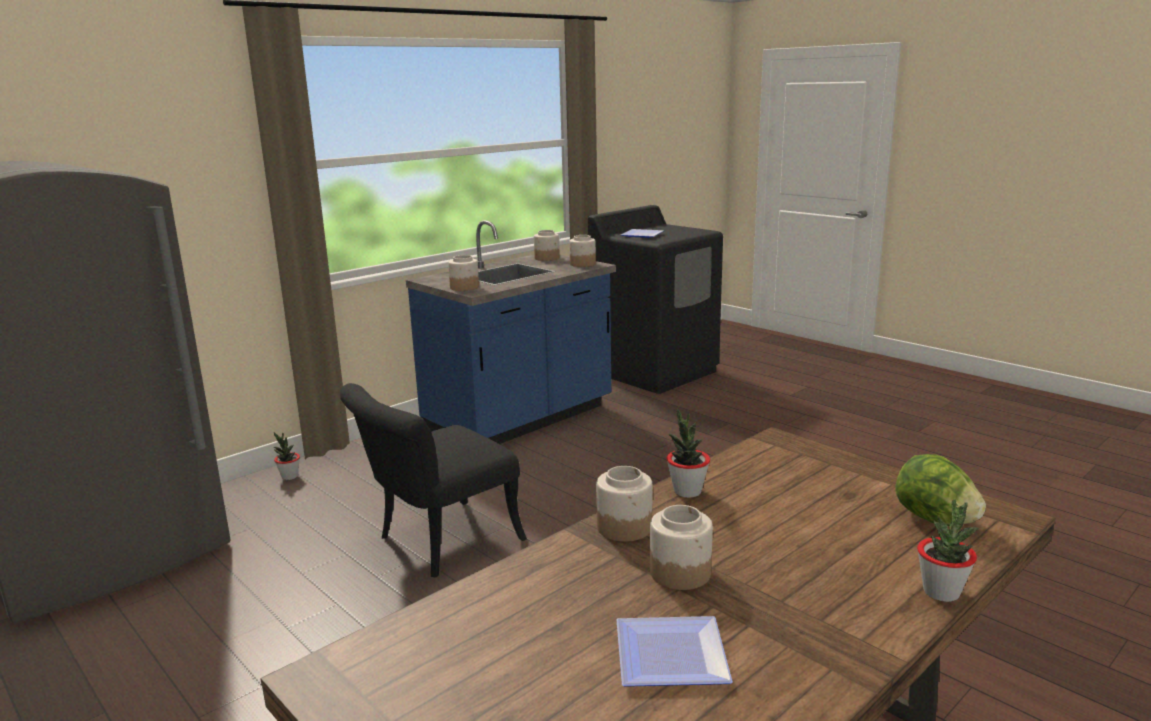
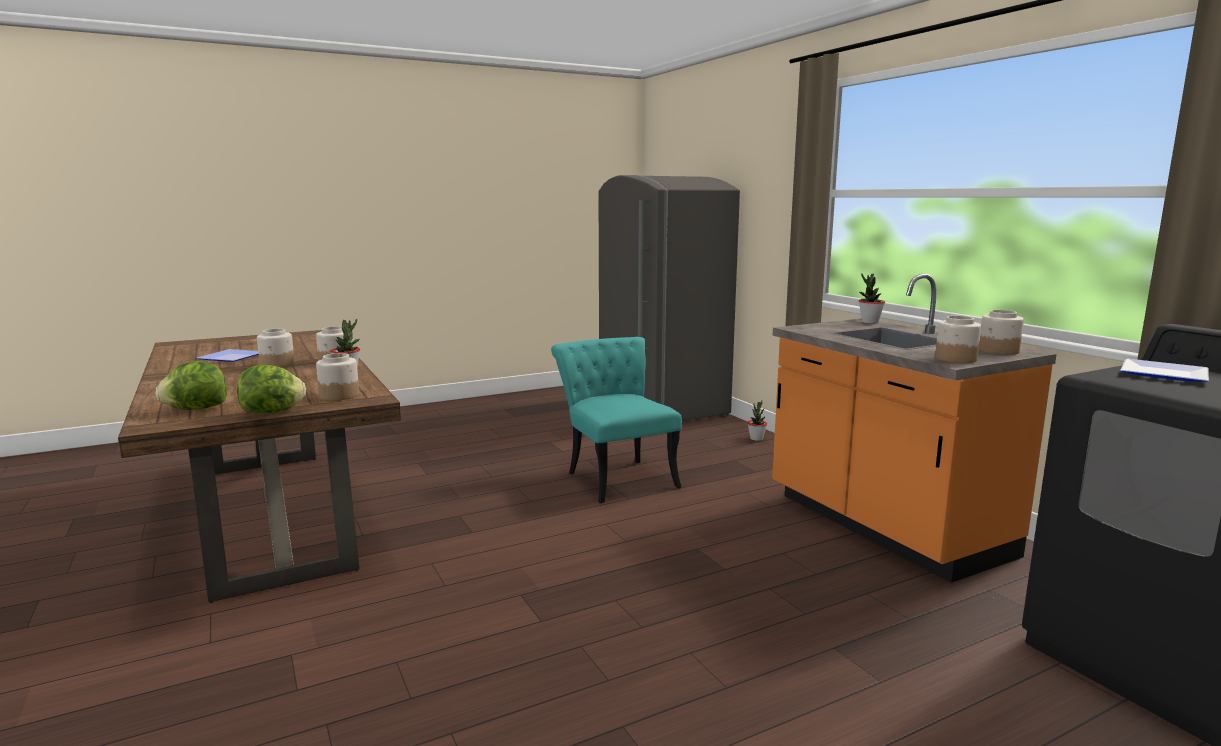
camera: 105 degrees right, 5 degrees down
black chair [340,383,527,577] -> turquoise chair [551,337,682,503]
blue counter [406,220,616,444] -> orange counter [772,274,1057,583]
jar [448,255,479,291] -> jar moved to [316,353,359,401]
potted plant [917,499,979,602] -> potted plant moved to [859,274,885,324]
none -> lettuce [237,364,306,414]

